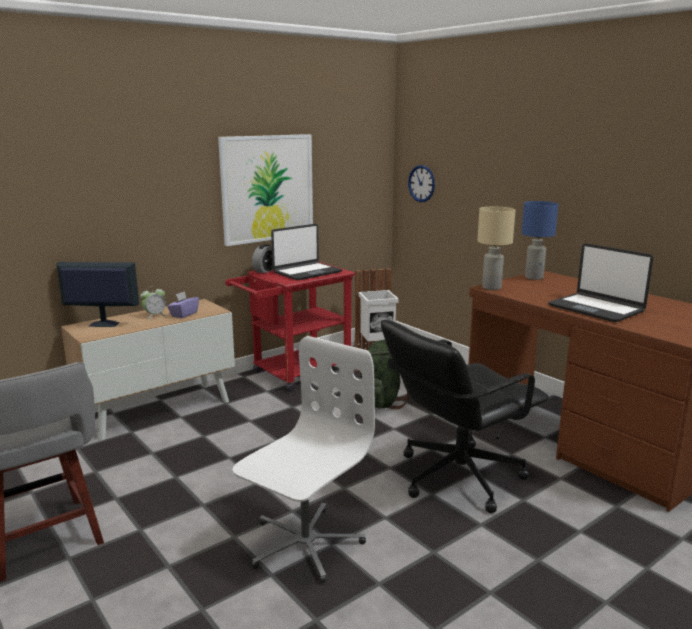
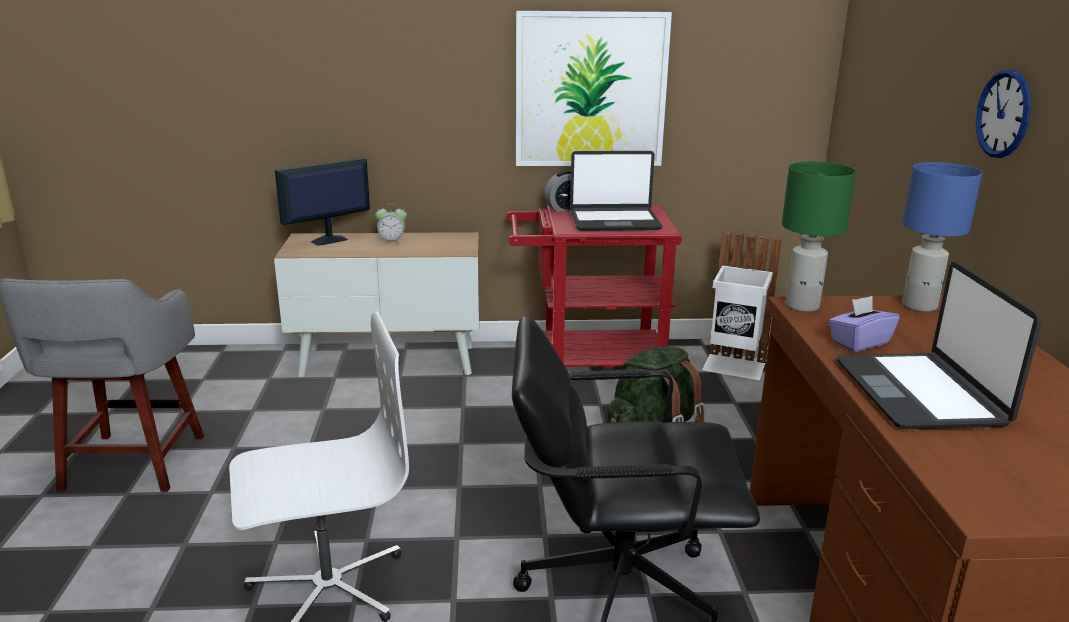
camera: 35 degrees right, 5 degrees up
monitor [57,262,139,327] -> monitor turned 75 degrees counterclockwise [275,158,370,246]
purple tissue box [167,291,199,318] -> purple tissue box moved to [829,296,900,352]
wall clock [408,165,435,202] -> wall clock moved to [976,70,1031,158]
beige table lamp [477,207,515,290] -> green table lamp [782,161,856,312]

